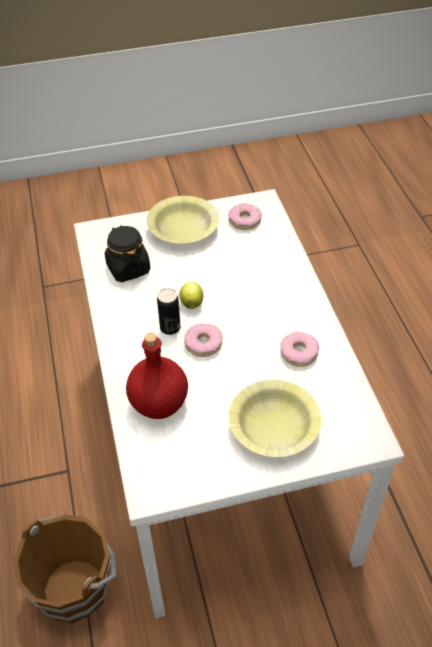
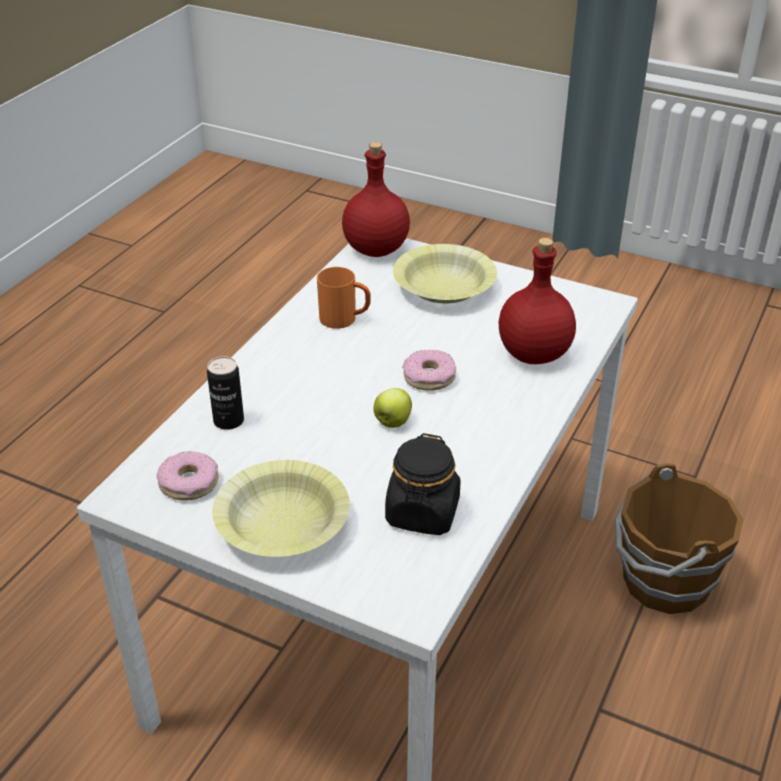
camera: 140 degrees left, 10 degrees down
can [157,288,180,335] -> can moved to [207,356,244,430]
donut [280,332,319,367] -> orange mug [317,267,371,329]
none -> red bottle [342,142,410,257]

